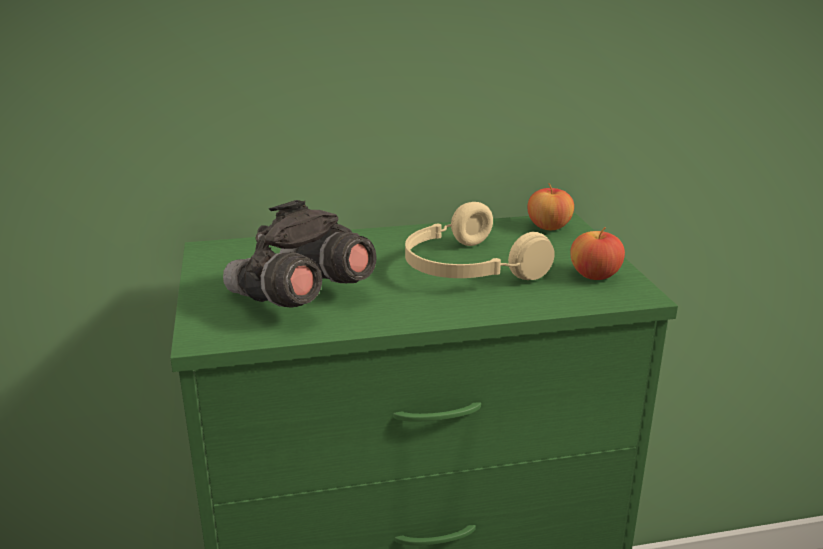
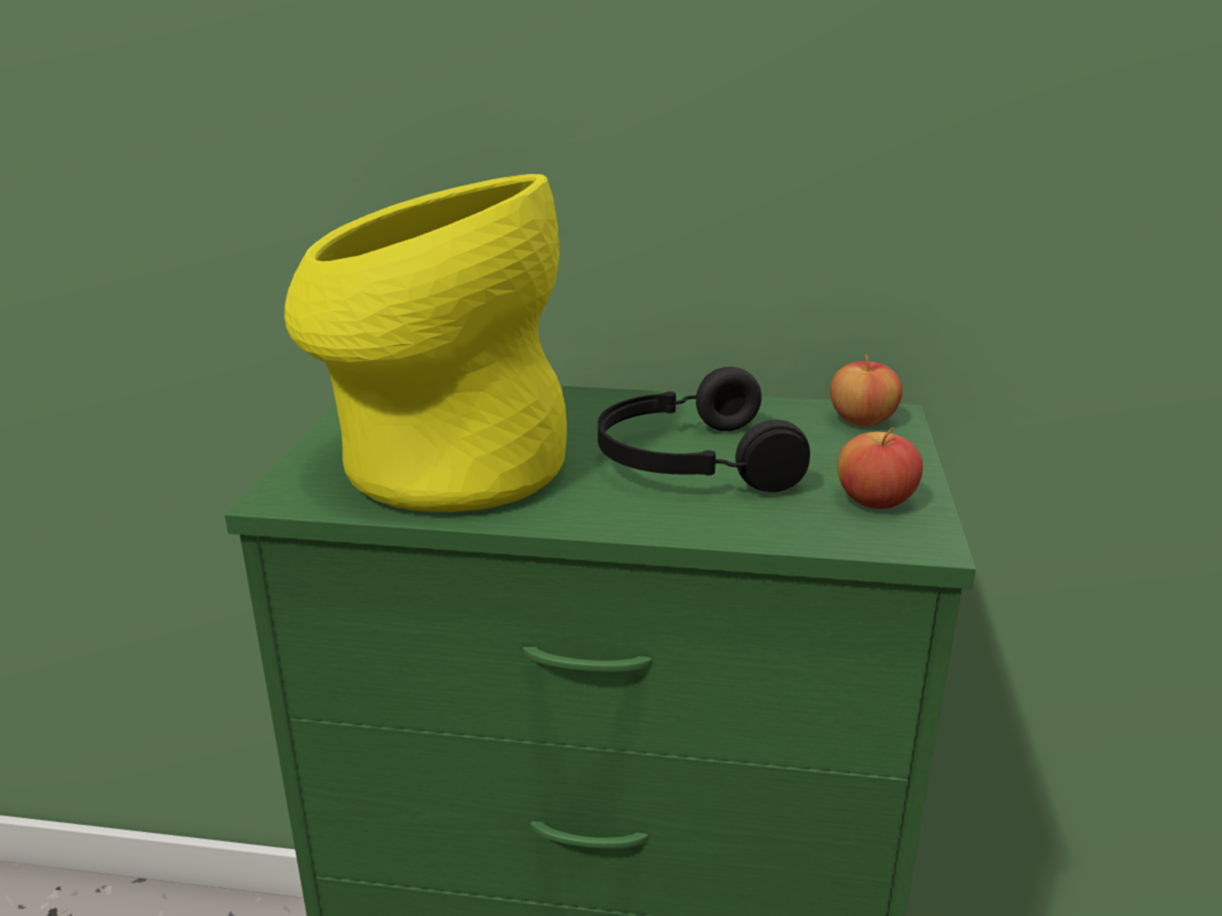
camera: 20 degrees right, 0 degrees up
grey binoculars [223,200,377,308] -> yellow vase [285,174,567,512]
beige headphones [405,202,555,280] -> black headphones [598,367,810,492]

